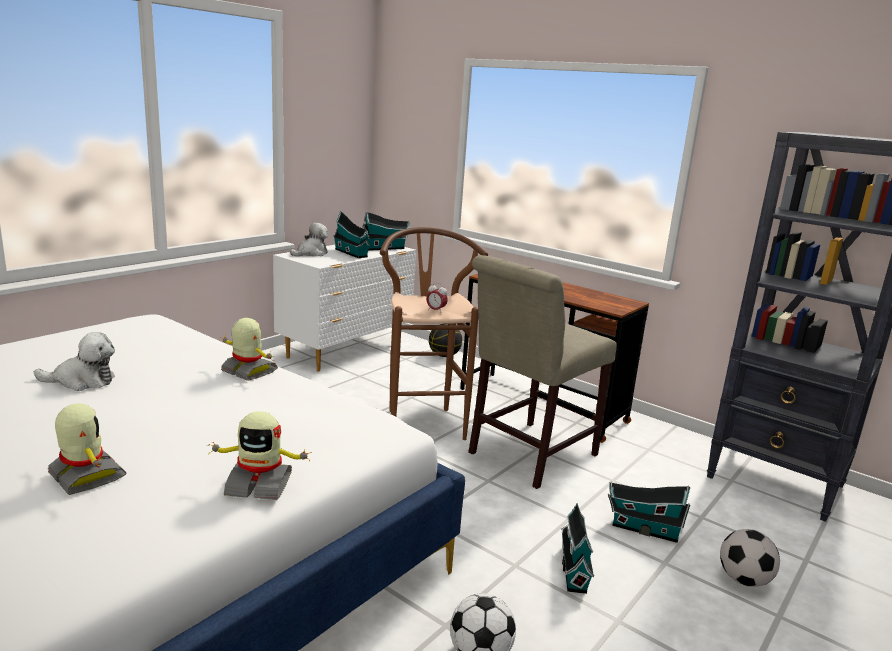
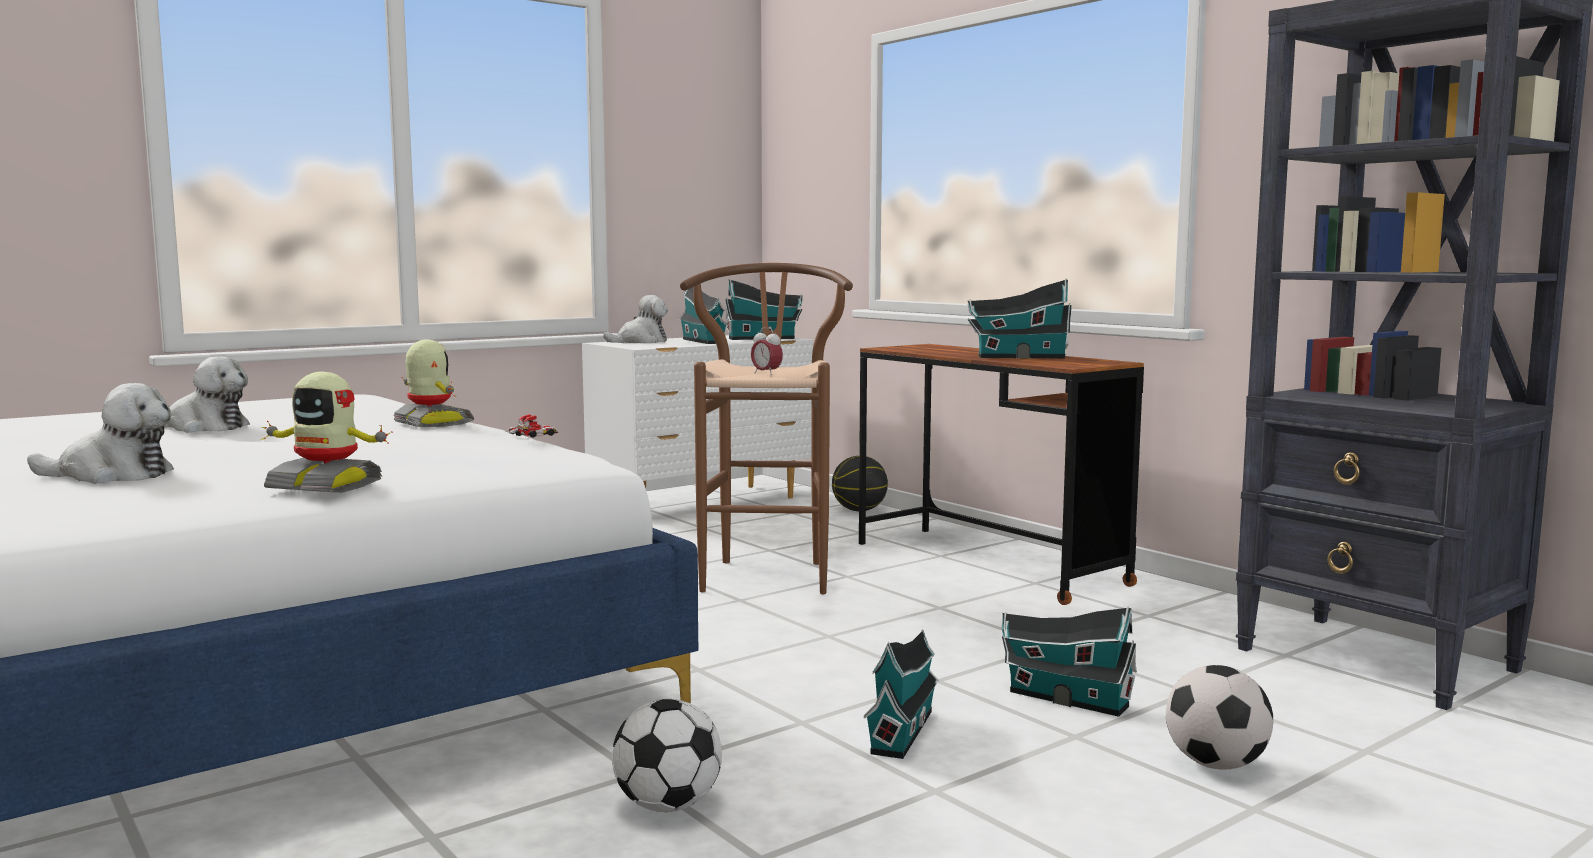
camera: 15 degrees right, 10 degrees down
toy robot [48,403,127,495] -> plush toy [27,383,174,484]
beige chair [468,255,617,489] -> none
none -> toy car [505,414,558,437]
none -> toy house [967,279,1072,359]

